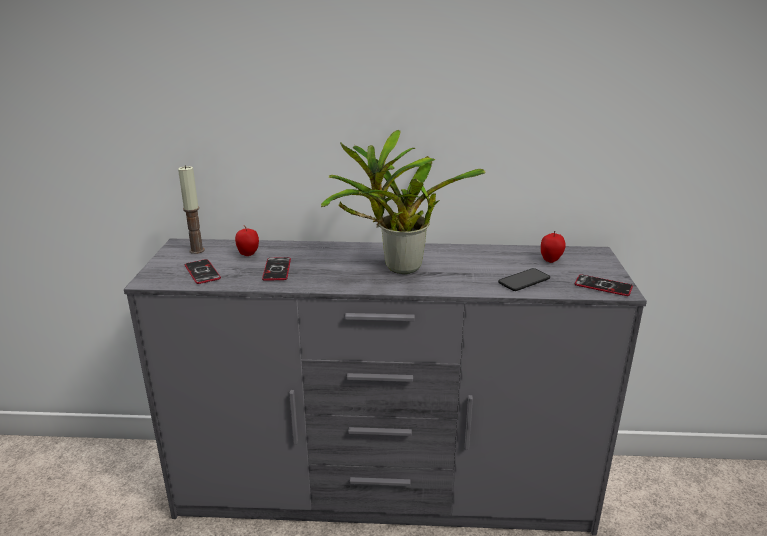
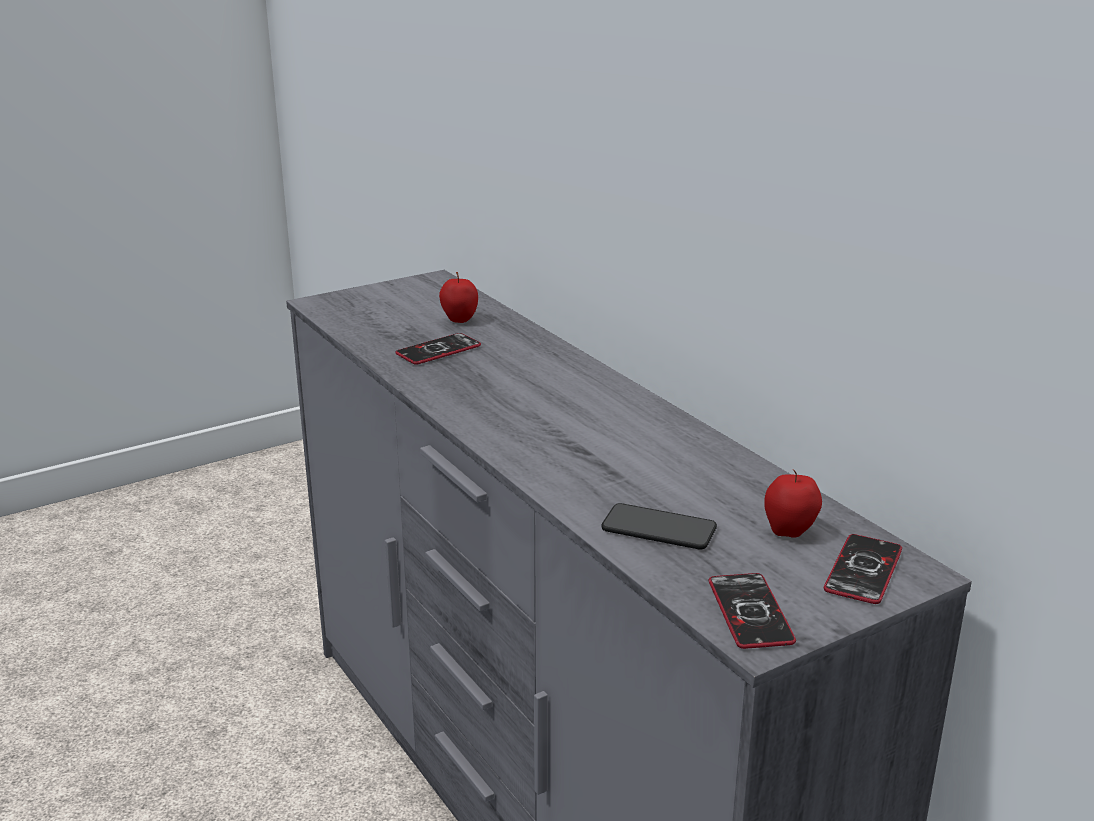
camera: 55 degrees right, 0 degrees up
candle [178,165,205,254] -> none
phone [185,259,221,284] -> phone moved to [824,534,902,604]
potted plant [321,129,485,274] -> none

